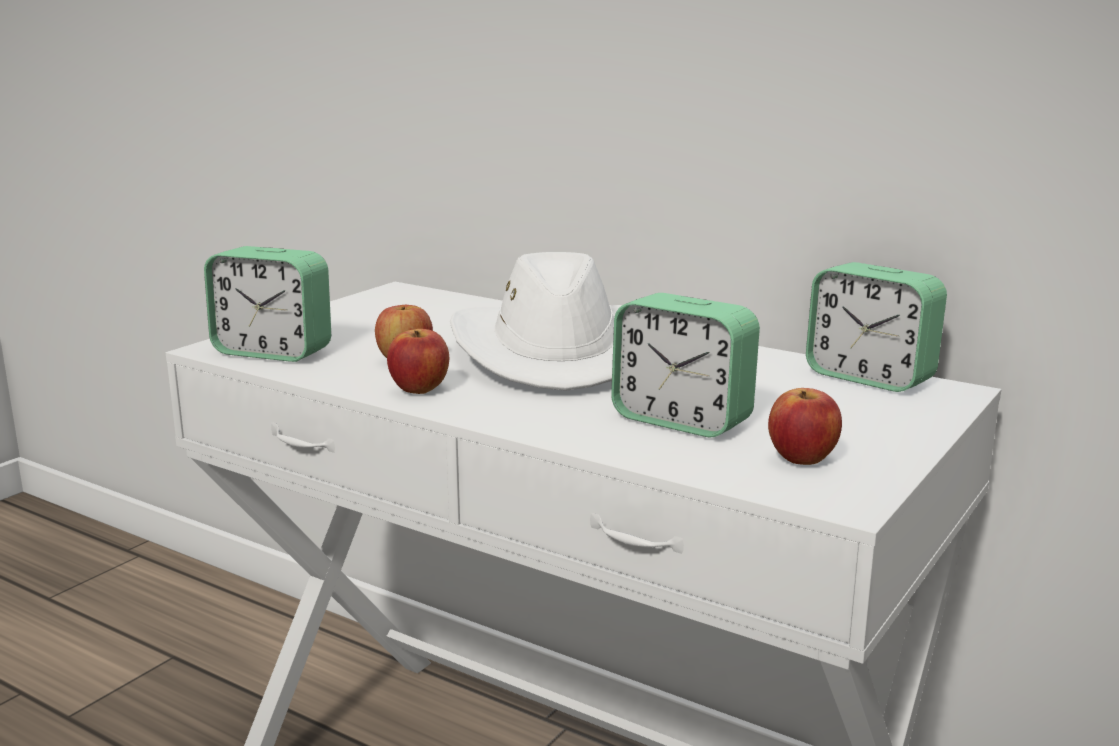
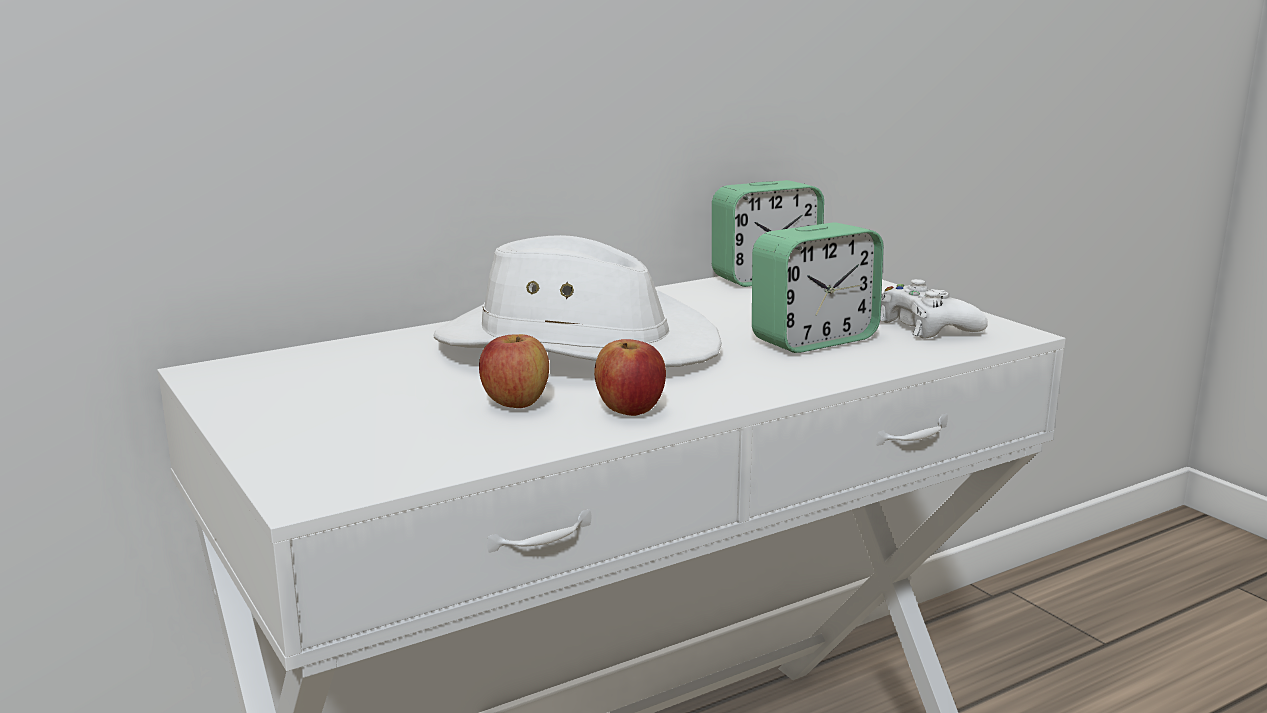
camera: 65 degrees left, 0 degrees up
alarm clock [204,246,331,362] -> none
apple [768,388,842,465] -> white game controller [880,279,988,339]

